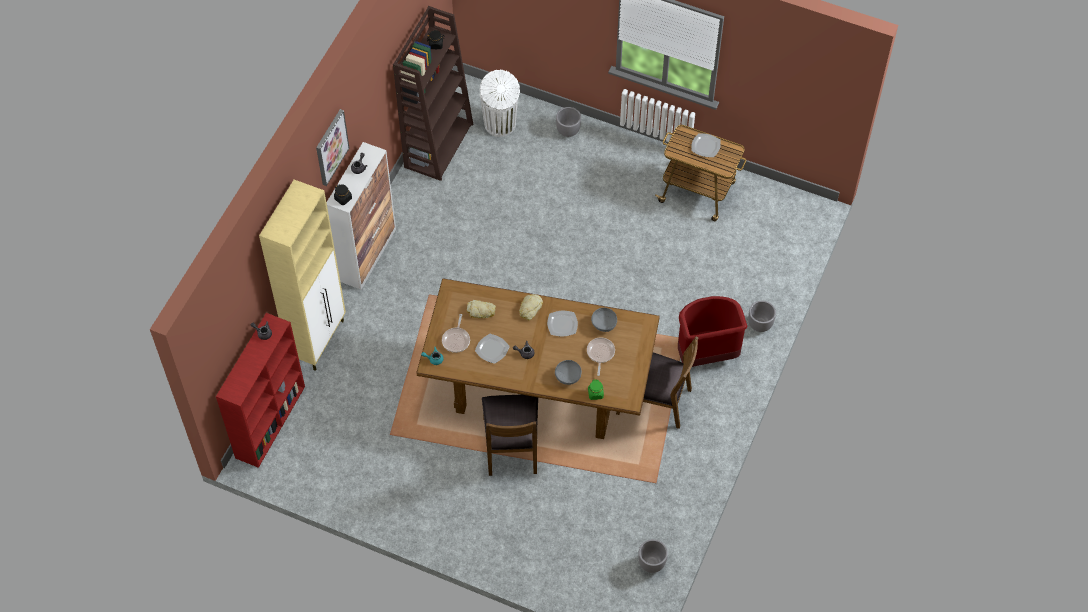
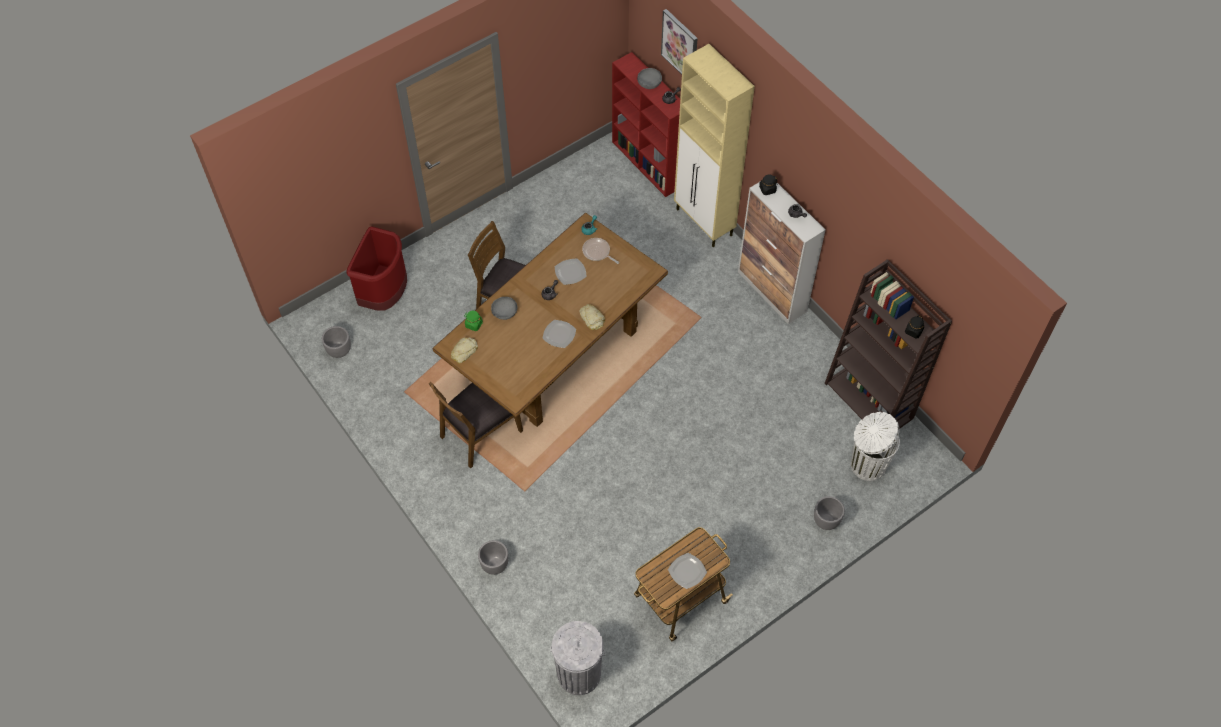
camera: 120 degrees right, 0 degrees up
picture [316,109,349,186] -> picture moved to [661,9,698,75]
bread [467,300,496,318] -> bread moved to [451,338,478,364]
frying pan [587,338,615,376] -> none
grey bowl [591,308,617,332] -> grey bowl moved to [637,68,662,89]
red trash can [678,296,748,367] -> red trash can moved to [346,226,407,311]
none -> grey trash can [550,621,605,695]

